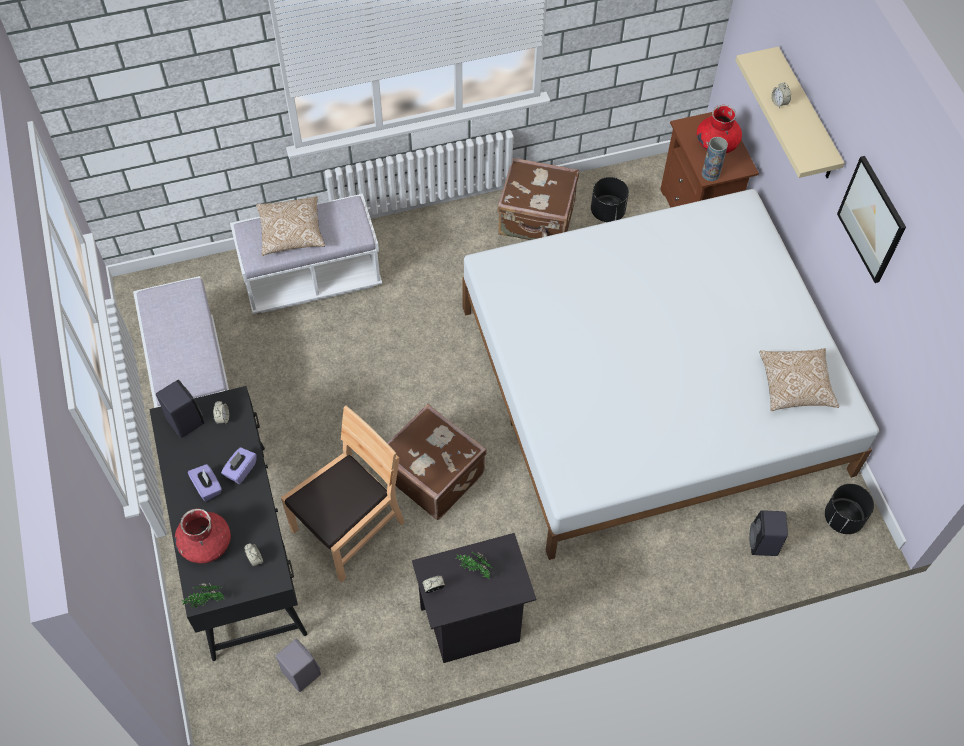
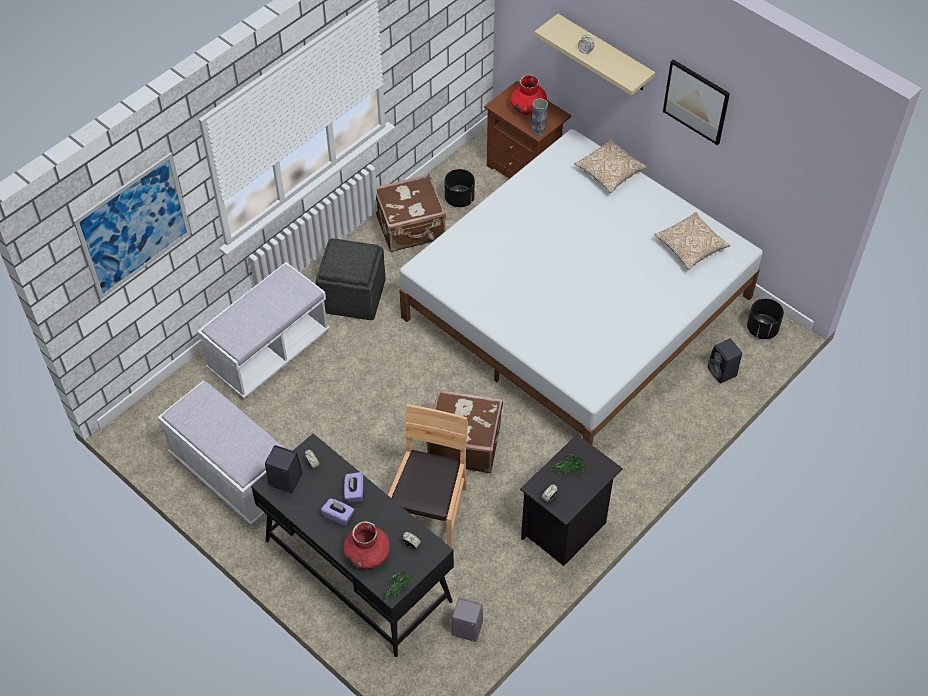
camera: 30 degrees left, 5 degrees down
pillow [256,196,325,256] -> pillow moved to [574,139,647,193]
none -> picture [73,152,191,300]
none -> grey ottoman [316,238,386,320]

